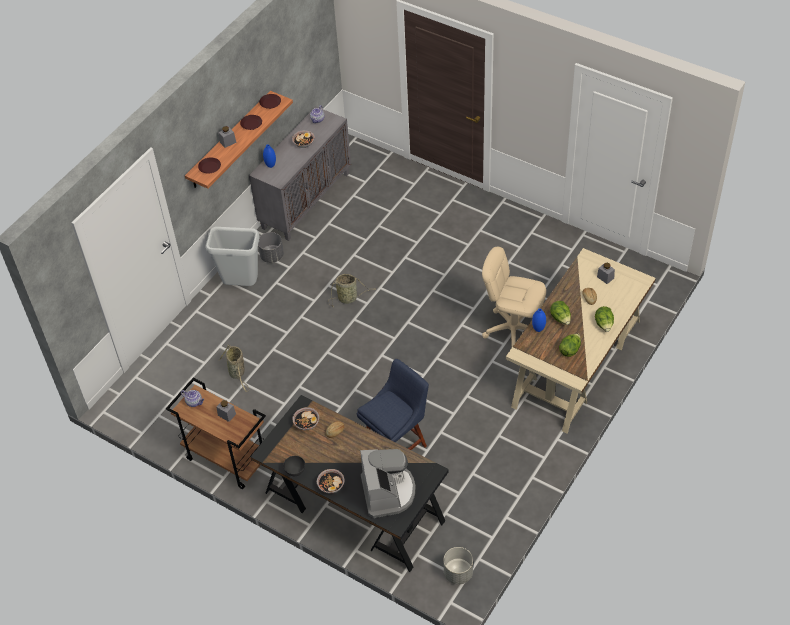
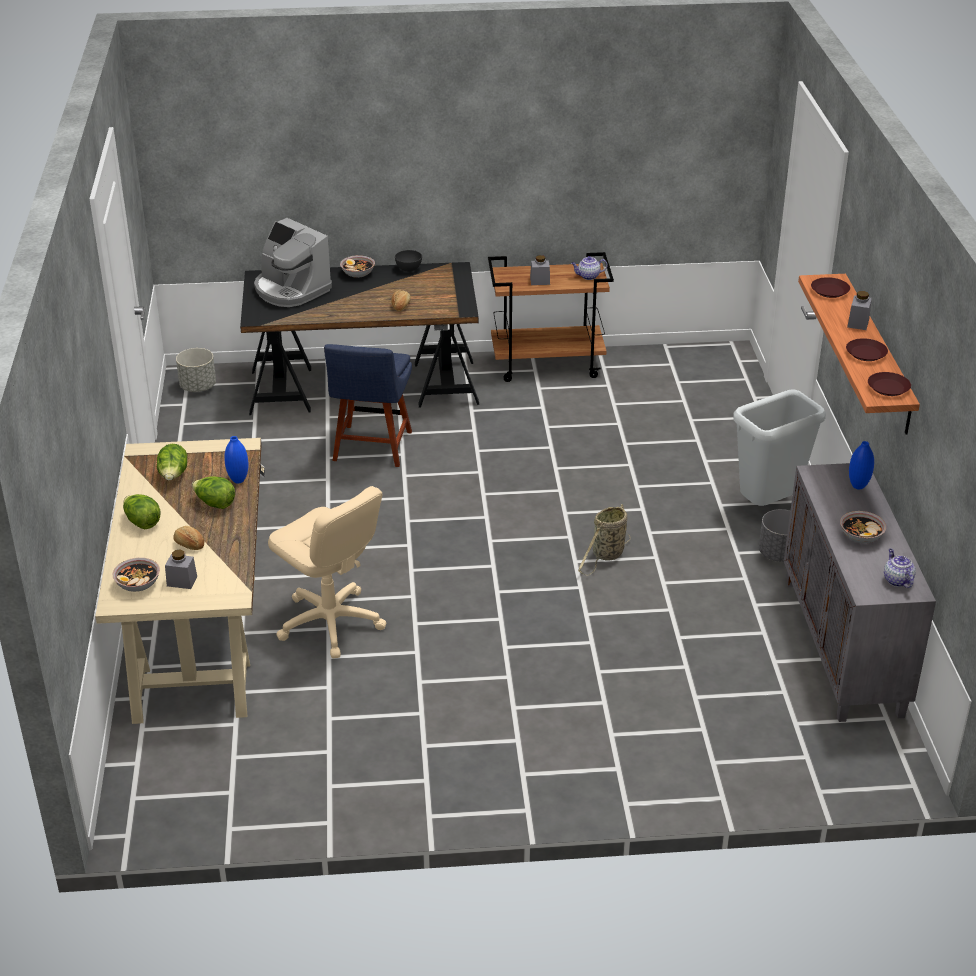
camera: 140 degrees right, 15 degrees down
basket [219,345,250,392] -> none
bowl [292,407,319,430] -> bowl moved to [112,558,160,592]
beige office chair [482,247,546,347] -> beige office chair turned 60 degrees clockwise [268,486,386,658]

